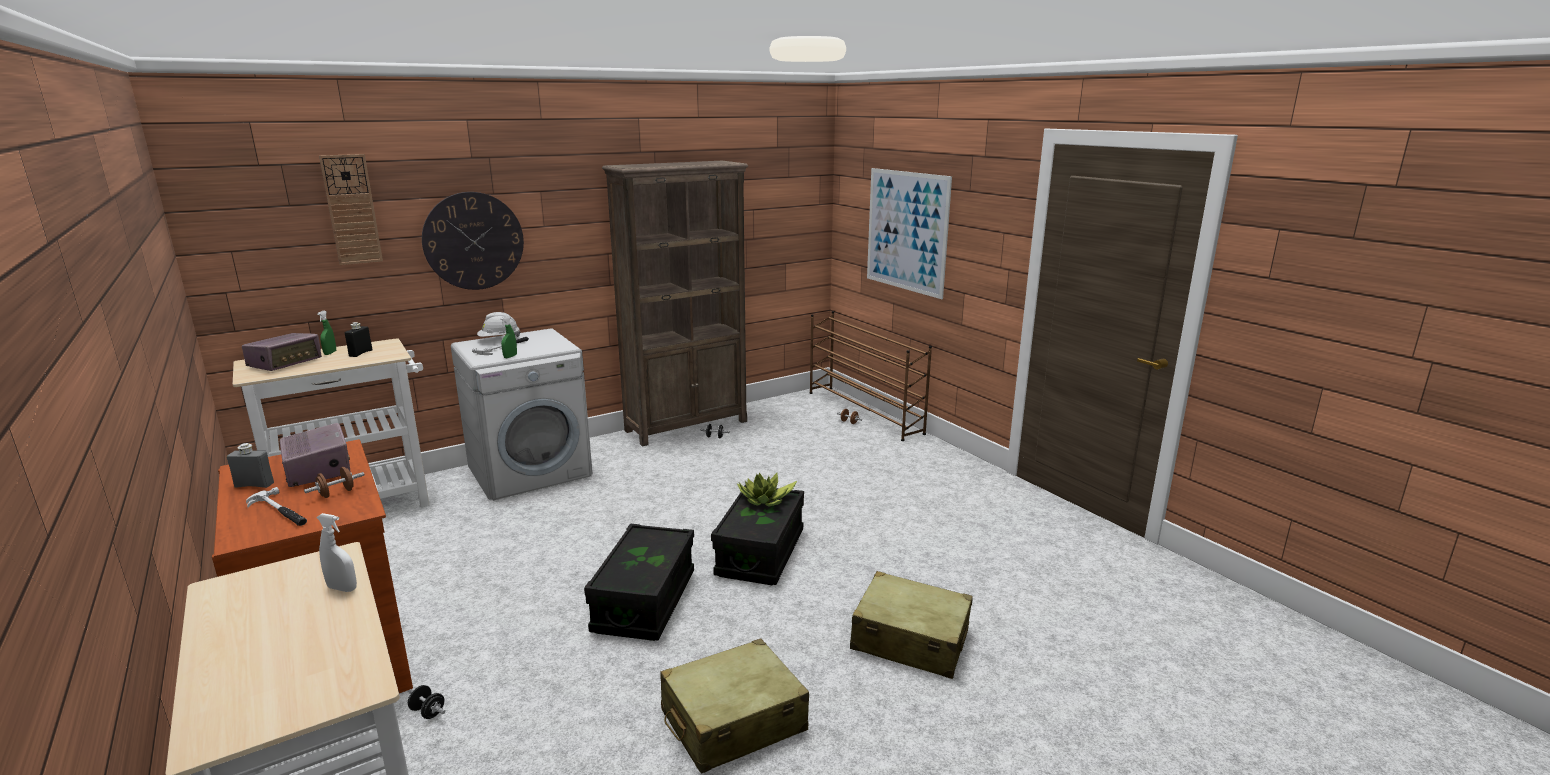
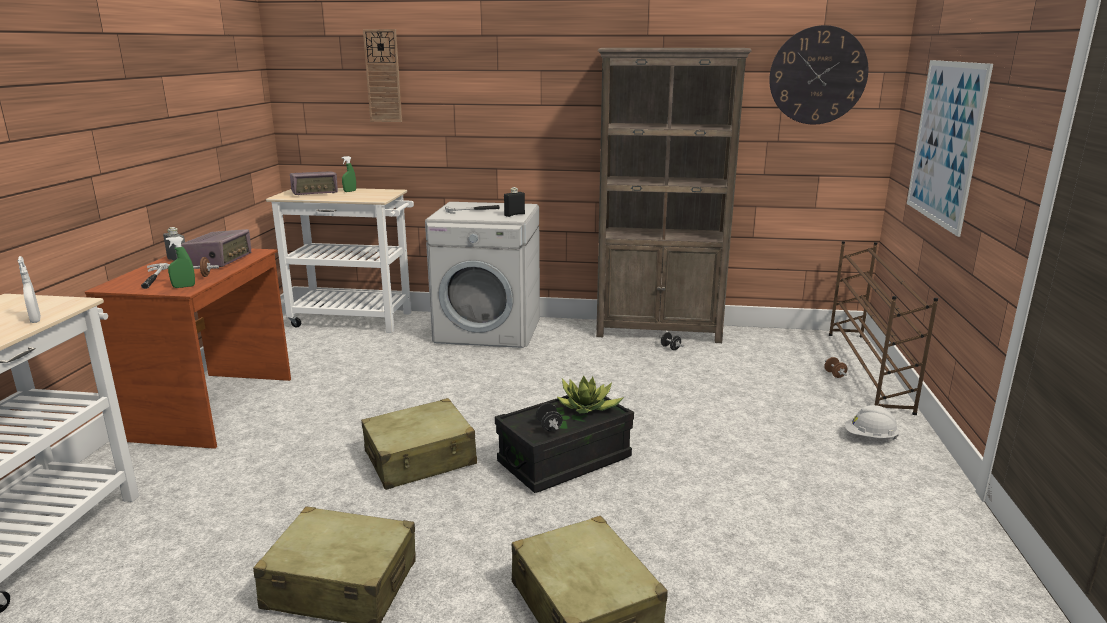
camera: 40 degrees right, 0 degrees up
black bottle [345,322,373,357] -> black bottle moved to [504,187,525,217]
black dumbbell [408,685,445,719] -> black dumbbell moved to [536,403,563,432]
wall clock [422,192,524,290] -> wall clock moved to [769,25,868,124]
white hard hat [477,312,520,337] -> white hard hat moved to [845,405,899,439]
green spray bottle [500,316,517,358] -> green spray bottle moved to [166,237,195,288]
black storage box [584,523,694,641] -> beige suitcase [361,398,477,490]

